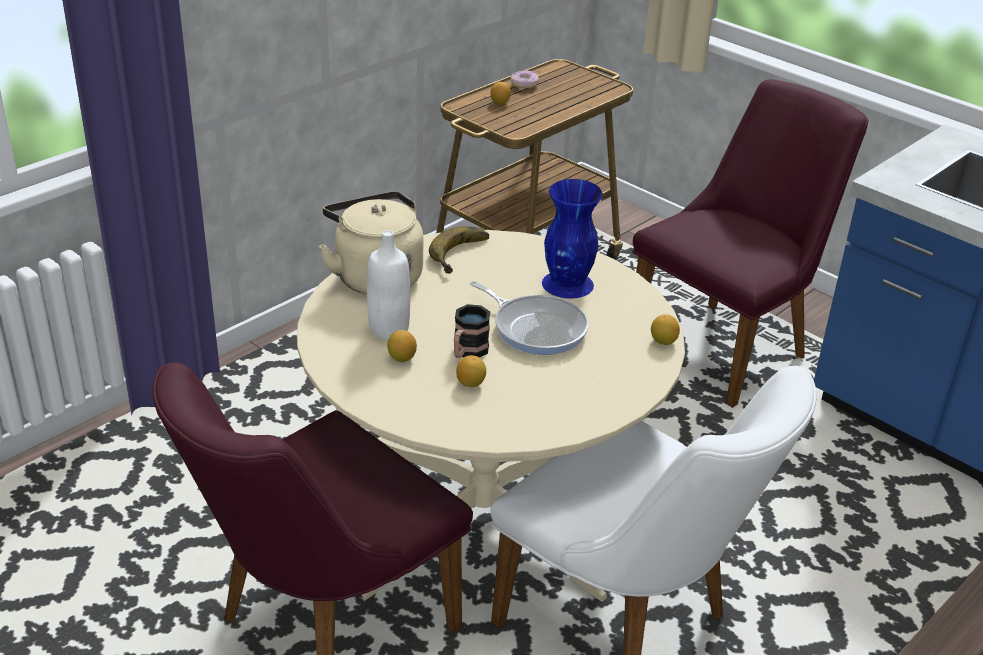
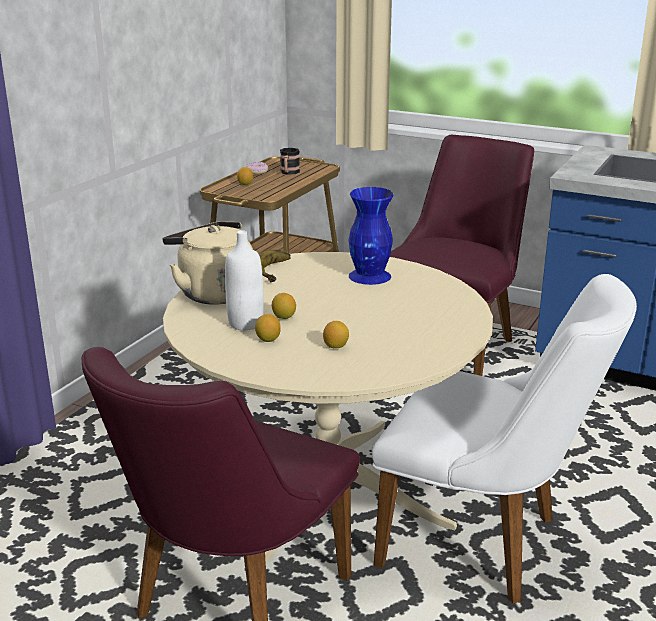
camera: 15 degrees left, 10 degrees down
mug [454,304,490,358] -> mug moved to [280,148,300,175]
frying pan [470,281,589,355] -> none
lemon [651,314,680,345] -> lemon moved to [272,293,296,319]

